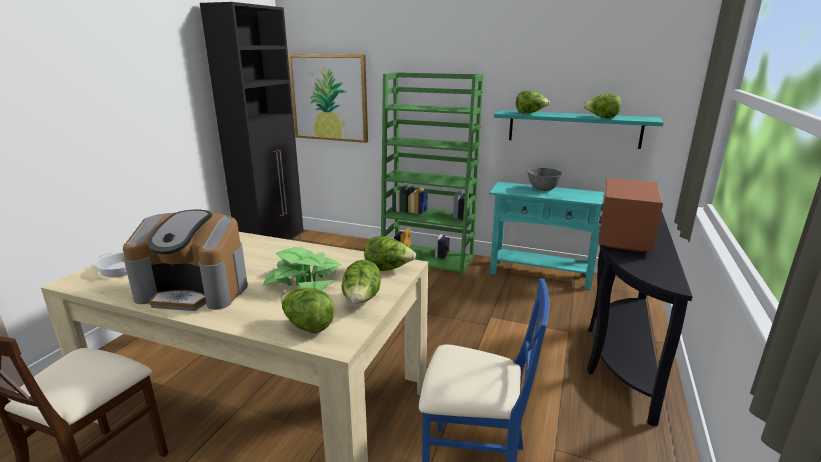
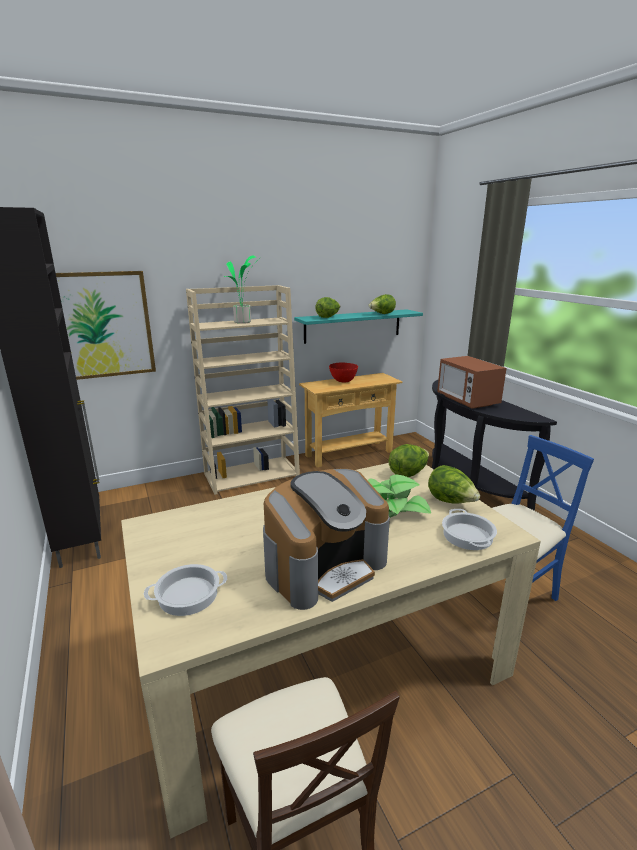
camera: 45 degrees left, 0 degrees up
lettuce [281,287,335,333] -> cooking pot [442,509,497,550]
green bookcase [381,72,483,275] -> beige bookcase [186,285,300,495]
turquoise console table [489,182,604,290] -> beige console table [299,373,402,467]
grey bowl [528,168,562,191] -> red bowl [329,363,358,383]
none -> potted plant [224,255,260,324]

